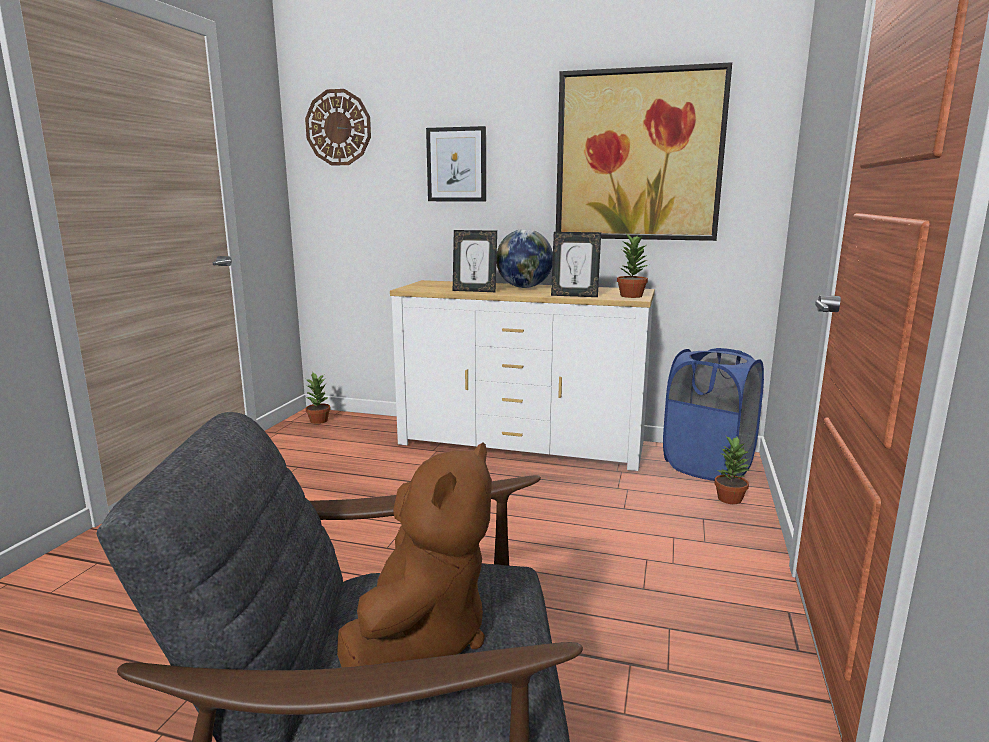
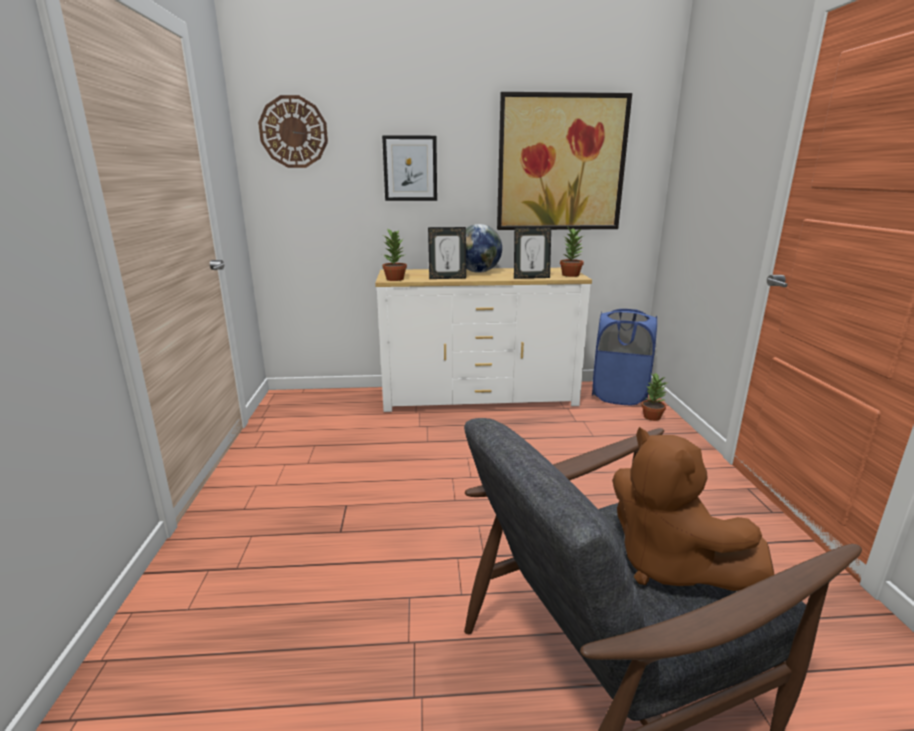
camera: 20 degrees left, 5 degrees up
potted plant [306,373,331,424] -> potted plant moved to [382,228,407,281]
brown plush toy [337,443,492,668] -> brown plush toy turned 150 degrees clockwise [612,427,775,591]

